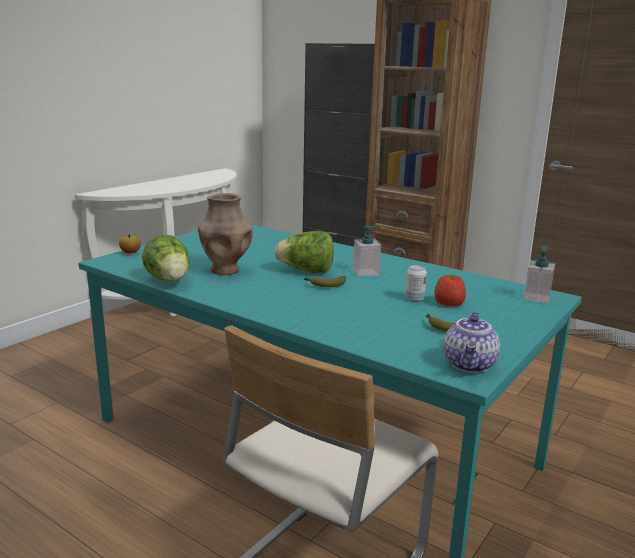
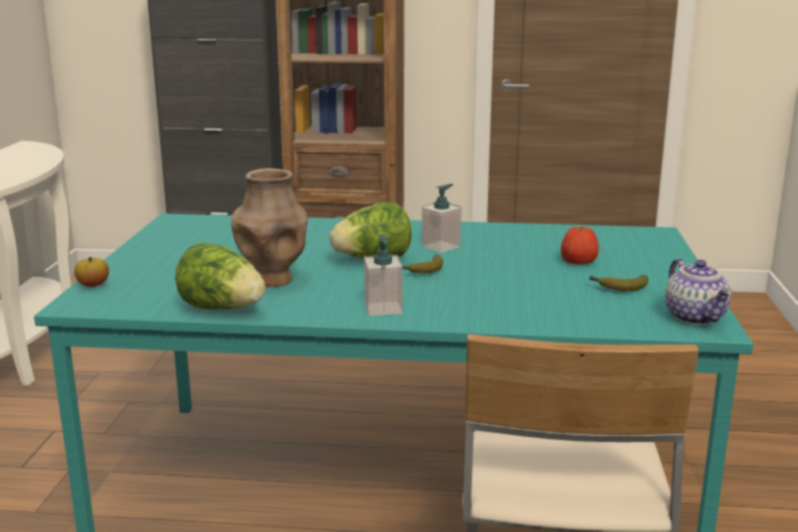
camera: 30 degrees left, 0 degrees up
can [405,265,427,302] -> none
soap dispenser [524,246,555,304] -> soap dispenser moved to [364,234,403,316]

